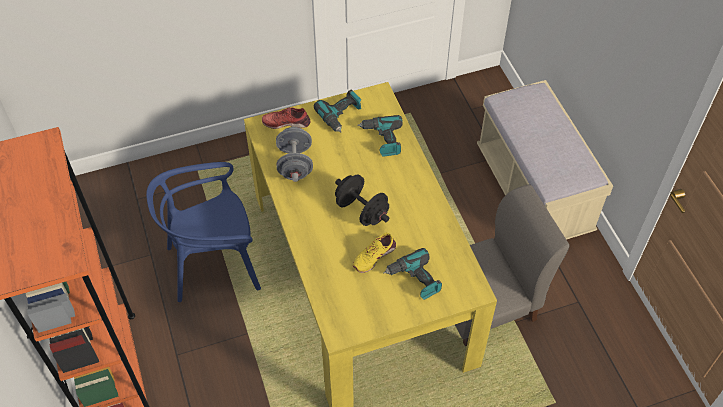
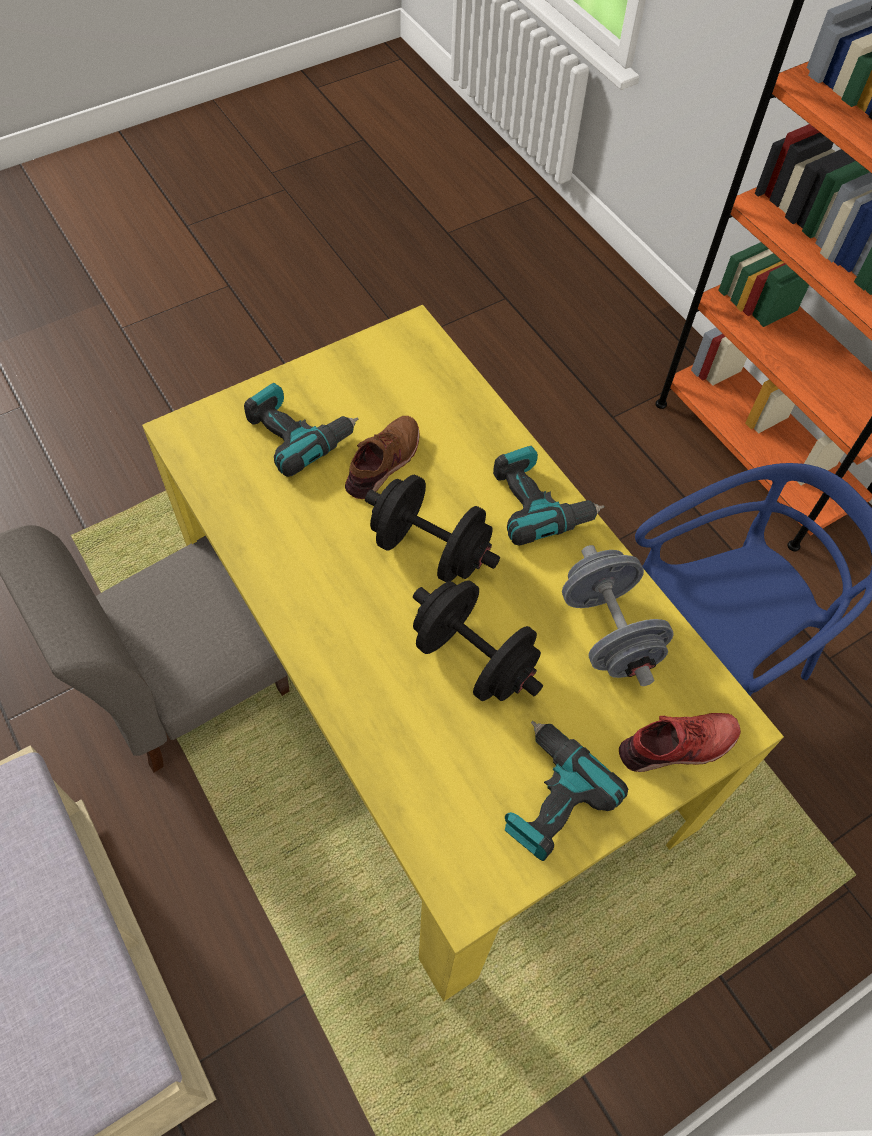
camera: 165 degrees right, 5 degrees up
yellow shoe [353,233,396,273] -> brown shoe [345,416,420,499]
power drill [357,115,403,157] -> power drill moved to [493,446,604,546]
none -> black dumbbell [413,580,543,701]

